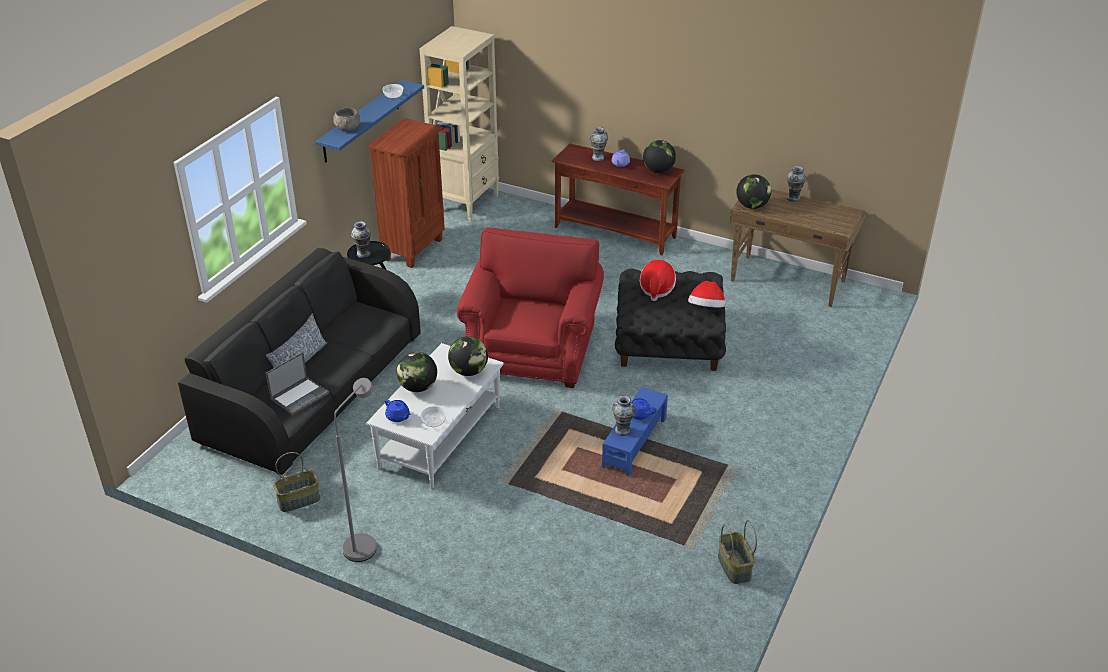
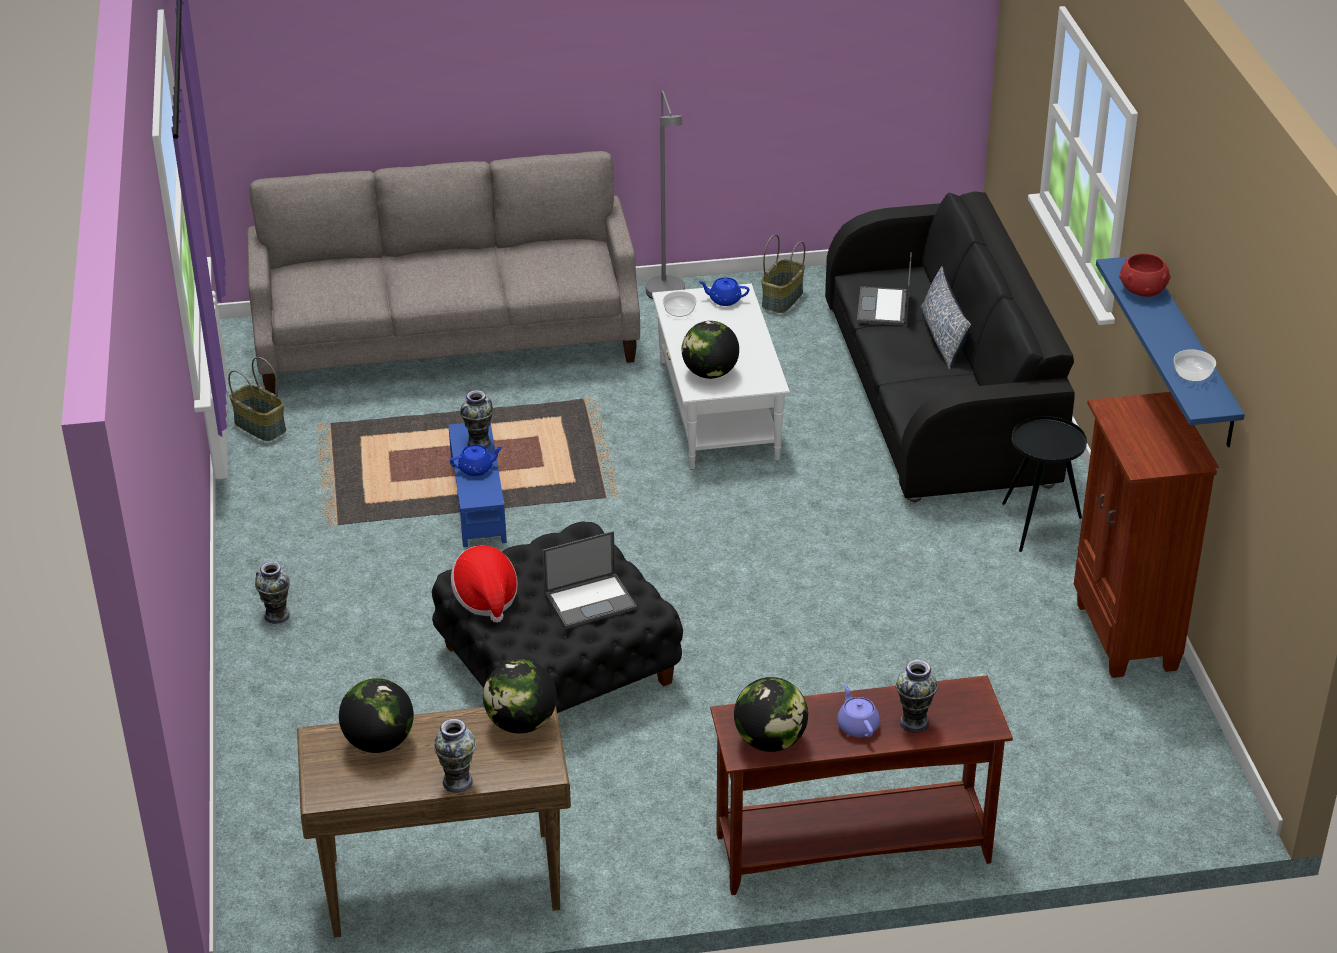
camera: 145 degrees right, 0 degrees up
grey bowl [333,108,360,131] -> red bowl [1119,253,1171,297]
vase [351,221,371,258] -> vase moved to [255,562,290,624]
globe [397,352,437,392] -> globe moved to [339,678,414,753]
beige bookcase [419,26,499,222] -> none
red armchair [457,228,604,388] -> none
hat [640,260,676,301] -> laptop [543,531,637,629]
none -> grey sofa [247,151,640,394]

